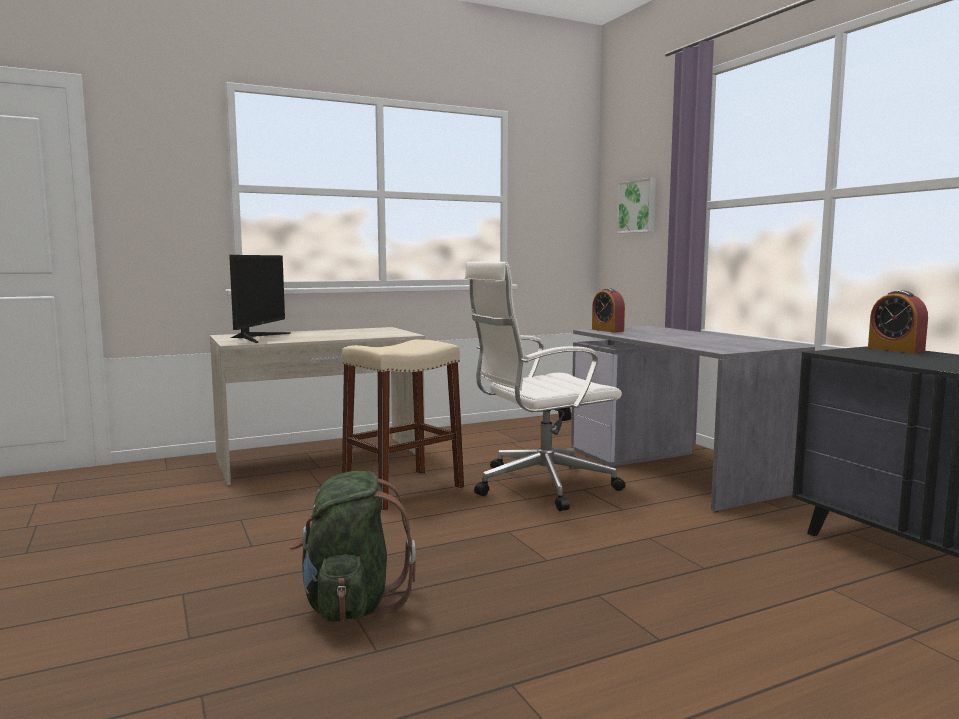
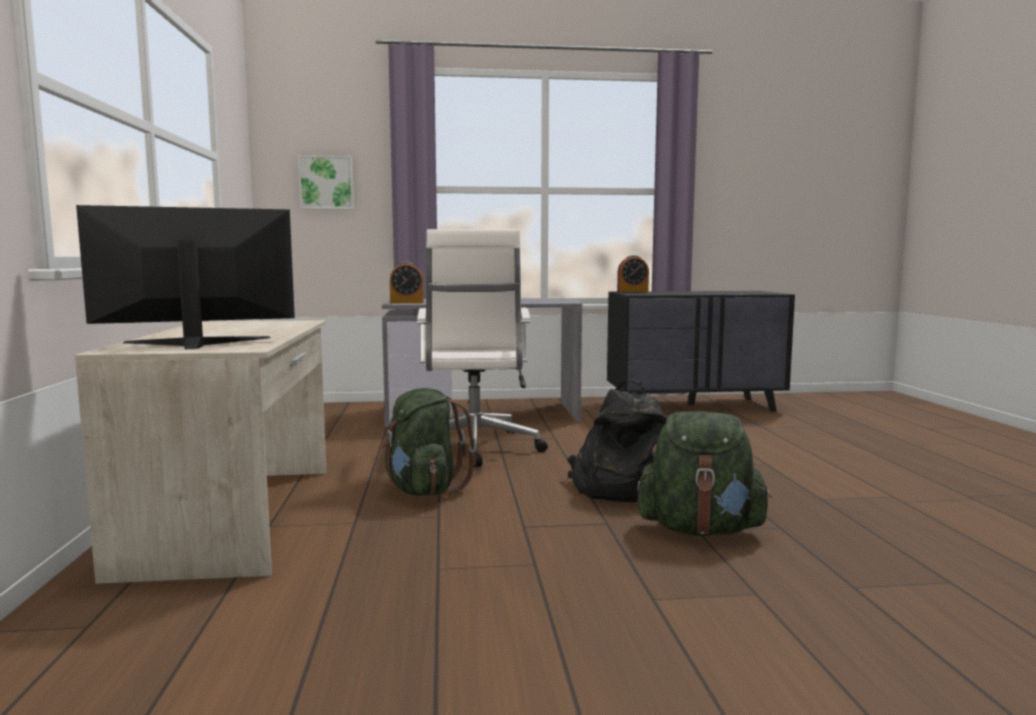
camera: 70 degrees left, 0 degrees up
monitor [229,255,291,343] -> monitor turned 45 degrees counterclockwise [76,205,295,349]
beige stool [342,339,464,511] -> green backpack [378,388,477,496]
none -> black backpack [567,378,667,502]

